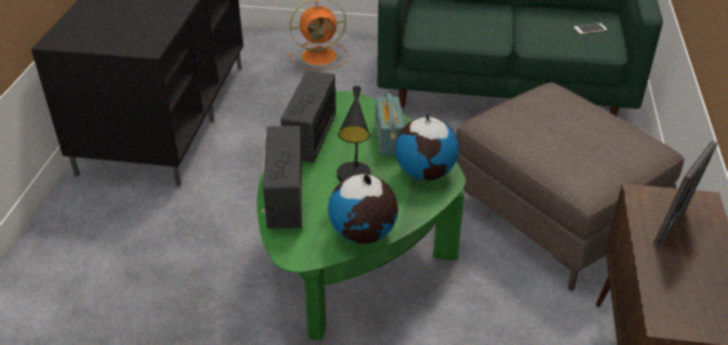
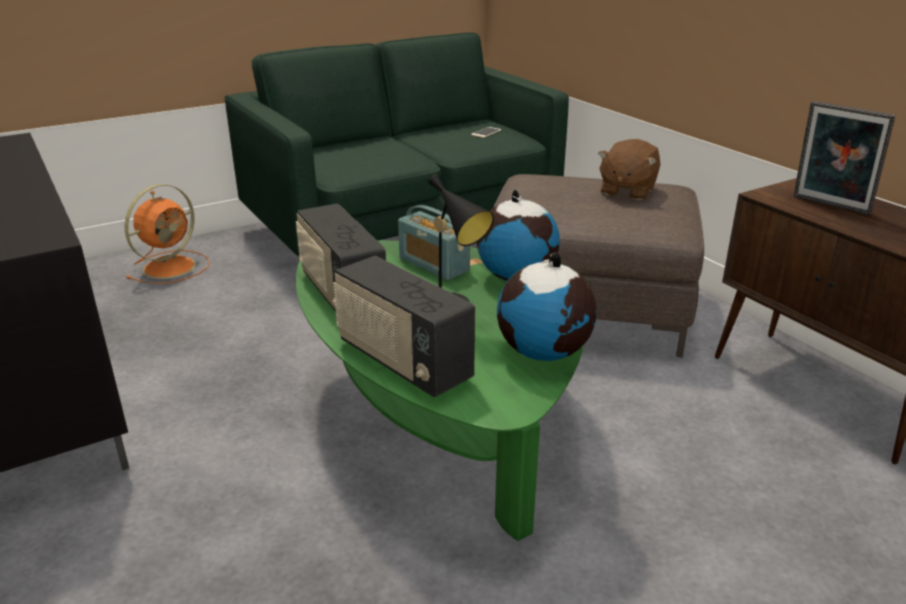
camera: 40 degrees left, 10 degrees down
picture frame [653,141,718,246] -> picture frame turned 135 degrees clockwise [793,101,896,215]
none -> brown plush toy [598,139,661,200]

